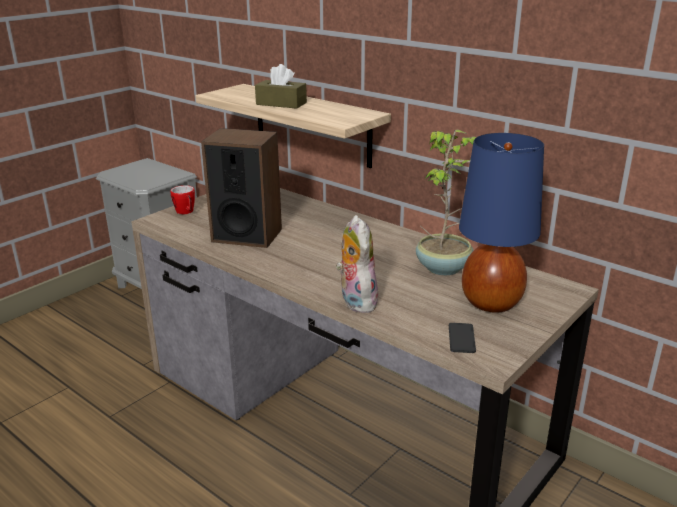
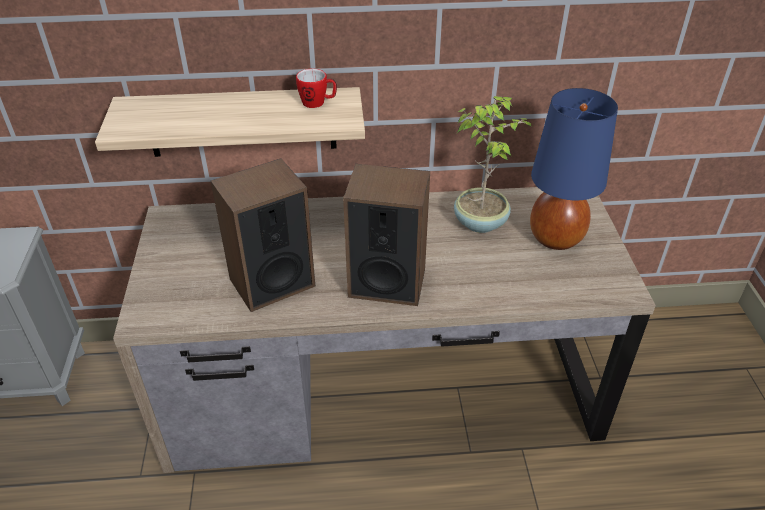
camera: 45 degrees left, 15 degrees up
mug [170,185,195,214] -> mug moved to [296,69,337,108]
brown tissue box [255,64,307,109] -> none
plush toy [336,215,378,313] -> none
phone [449,323,476,353] -> none
none -> speaker [343,164,430,306]

